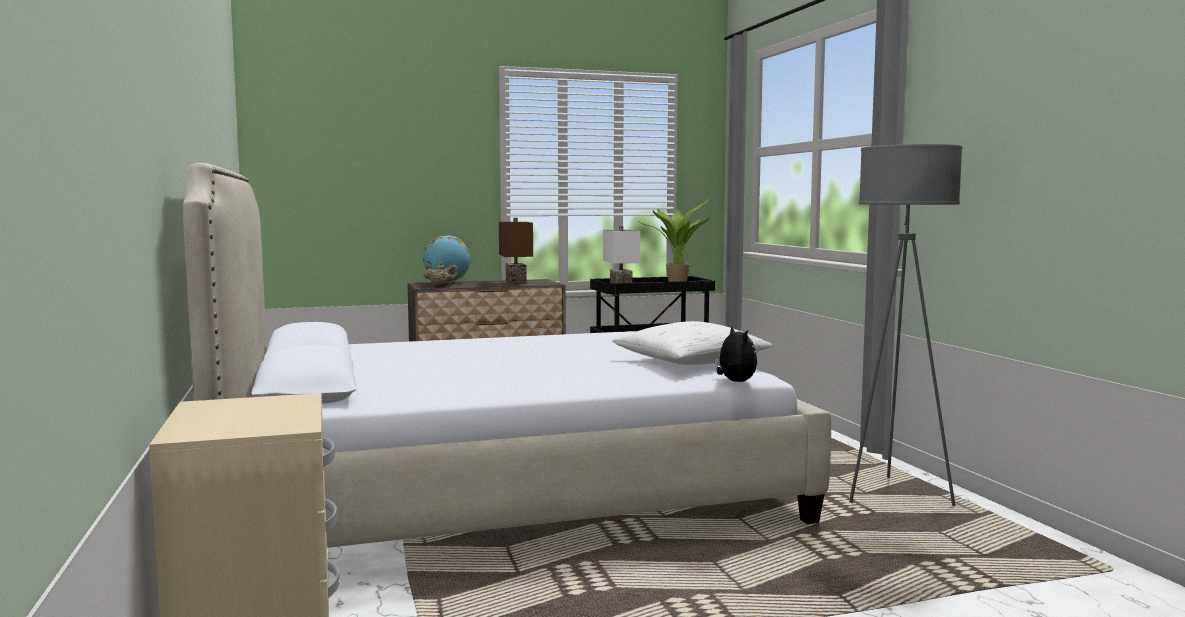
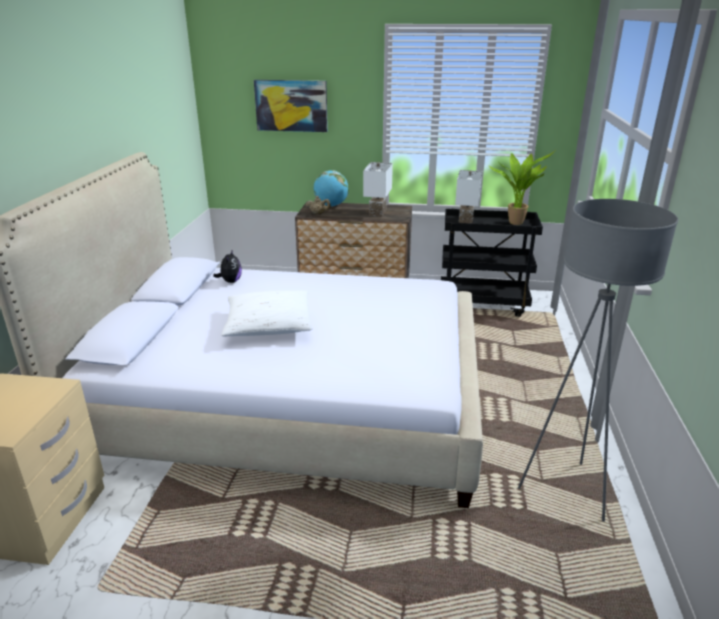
camera: 25 degrees right, 20 degrees up
brown table lamp [499,218,533,285] -> white table lamp [363,162,393,217]
white pillow [612,321,773,365] -> white pillow moved to [221,290,312,336]
plush toy [715,326,757,382] -> plush toy moved to [213,249,242,283]
none -> picture [254,80,328,132]

